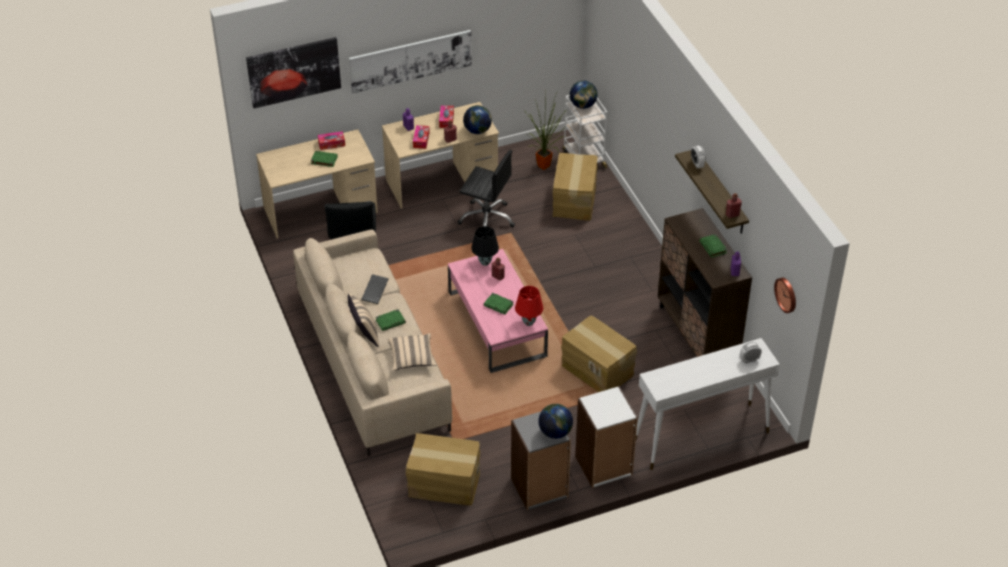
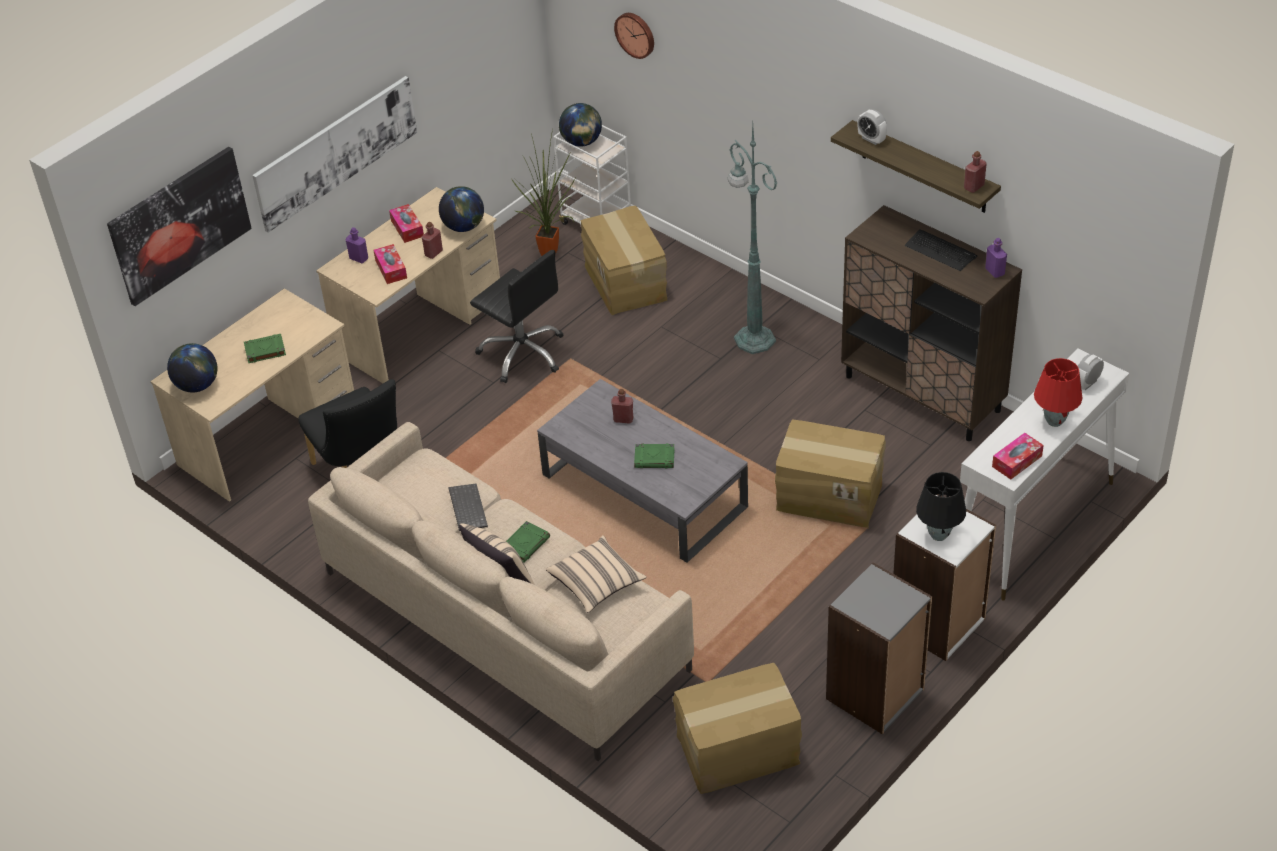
camera: 25 degrees left, 0 degrees up
tissue box [318,131,345,150] -> tissue box moved to [992,433,1044,479]
pink coffee table [448,249,548,373] -> grey coffee table [537,379,748,563]
black office chair [457,150,515,228] -> black office chair turned 45 degrees clockwise [470,250,563,383]
black table lamp [472,226,499,266] -> black table lamp moved to [916,472,966,541]
red table lamp [515,286,543,326] -> red table lamp moved to [1034,358,1083,427]
globe [538,404,573,439] -> globe moved to [167,343,217,392]
green book [699,234,727,258] -> keyboard [905,229,978,271]
wall clock [774,278,796,313] -> wall clock moved to [614,13,654,59]
none -> green floor lamp [728,124,777,354]

